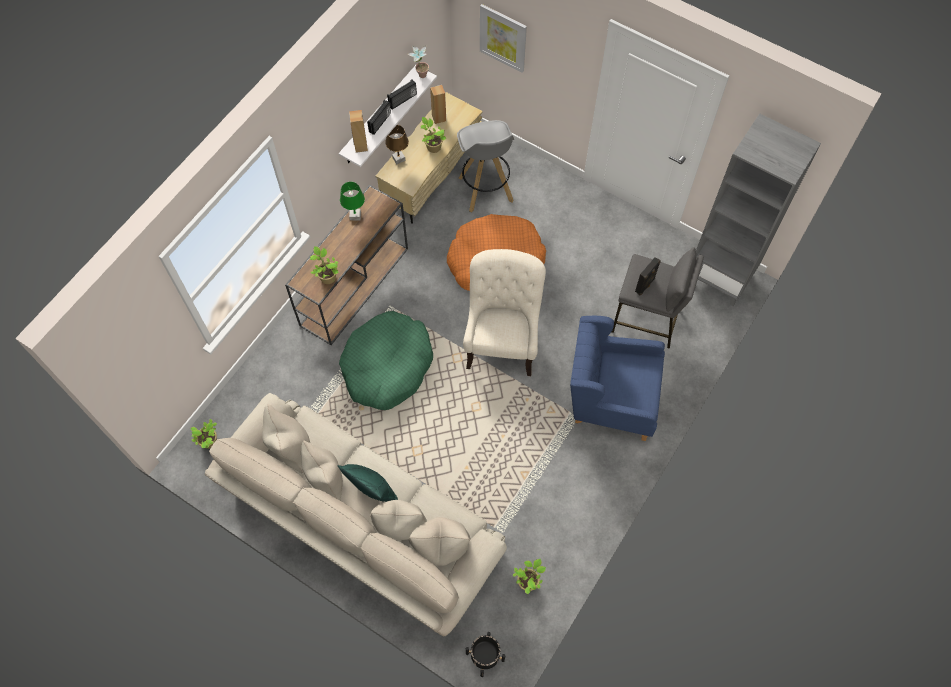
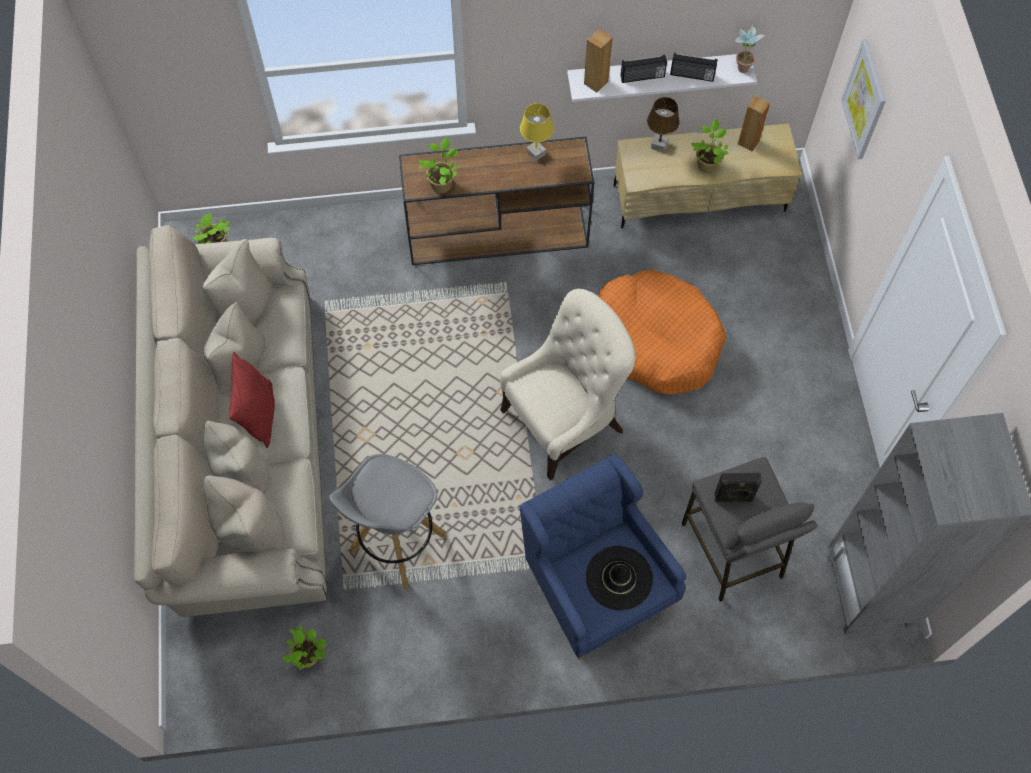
camera: 50 degrees right, 0 degrees up
green pillow [338,464,398,502] -> red pillow [229,352,275,448]
green dog bed [339,311,433,410] -> none
green table lamp [340,182,365,221] -> yellow table lamp [520,103,554,161]
grey stool [457,120,514,212] -> grey stool moved to [329,454,447,589]
black planter [466,632,505,677] -> none
none -> black hat [586,546,653,611]

